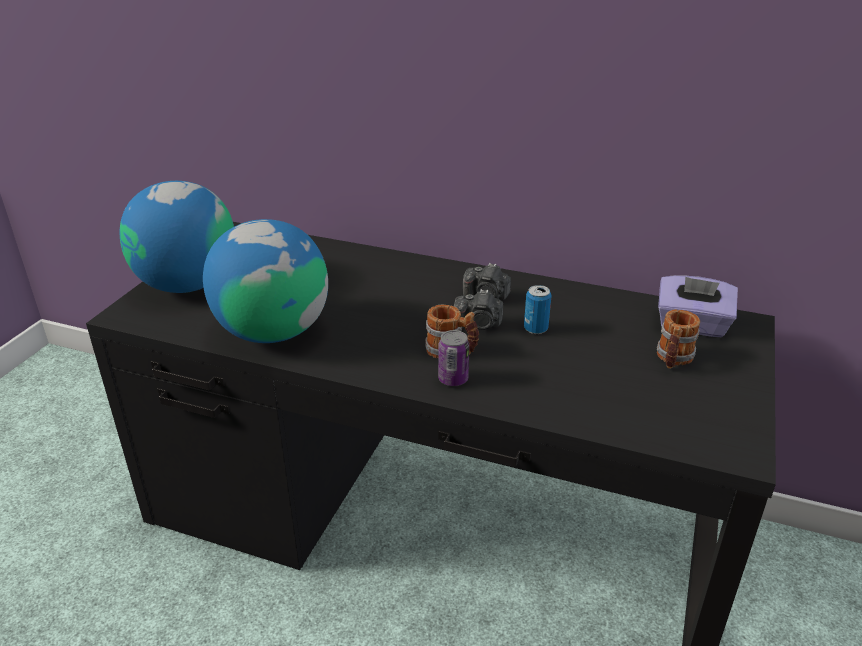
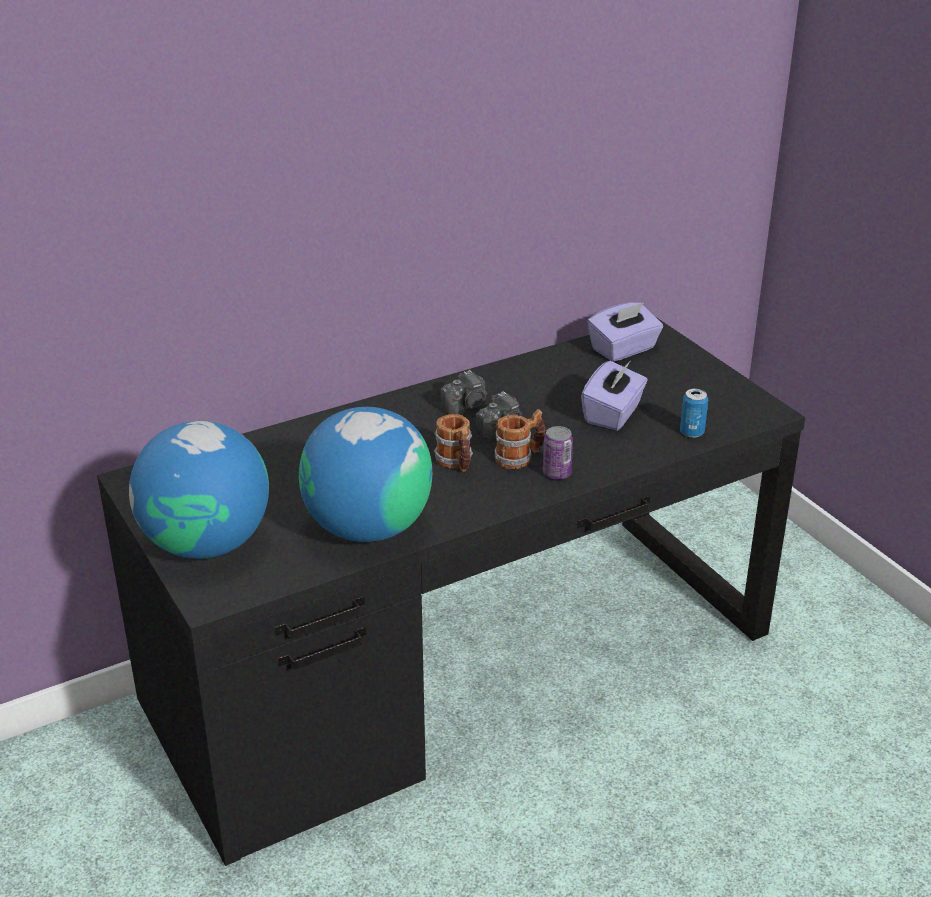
camera: 50 degrees left, 0 degrees up
can [524,285,552,334] -> can moved to [680,389,708,438]
mug [657,309,700,369] -> mug moved to [434,414,473,472]
none -> purple tissue box [581,361,648,431]

